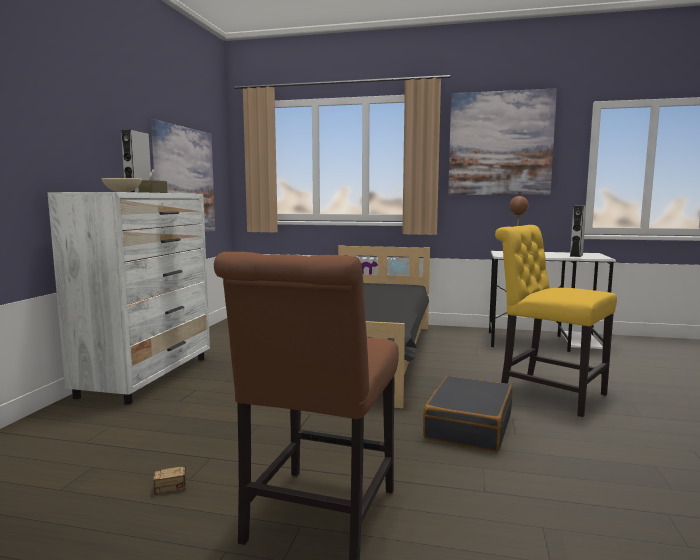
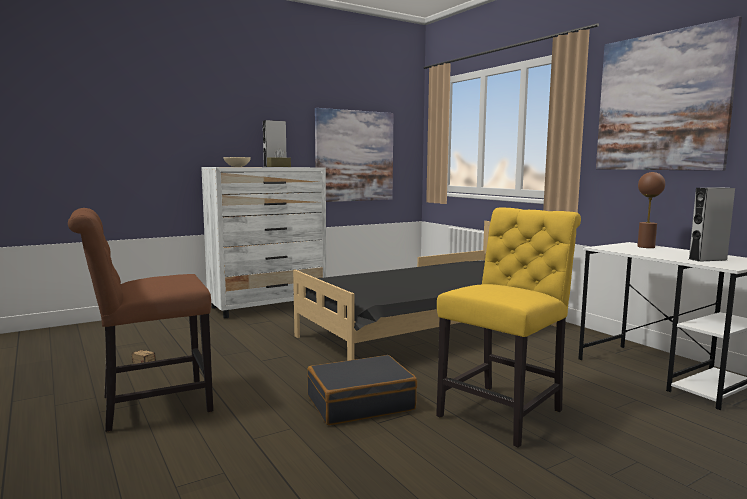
camera: 45 degrees right, 0 degrees up
yellow chair [495,225,617,417] -> yellow chair turned 45 degrees clockwise [436,207,581,448]

